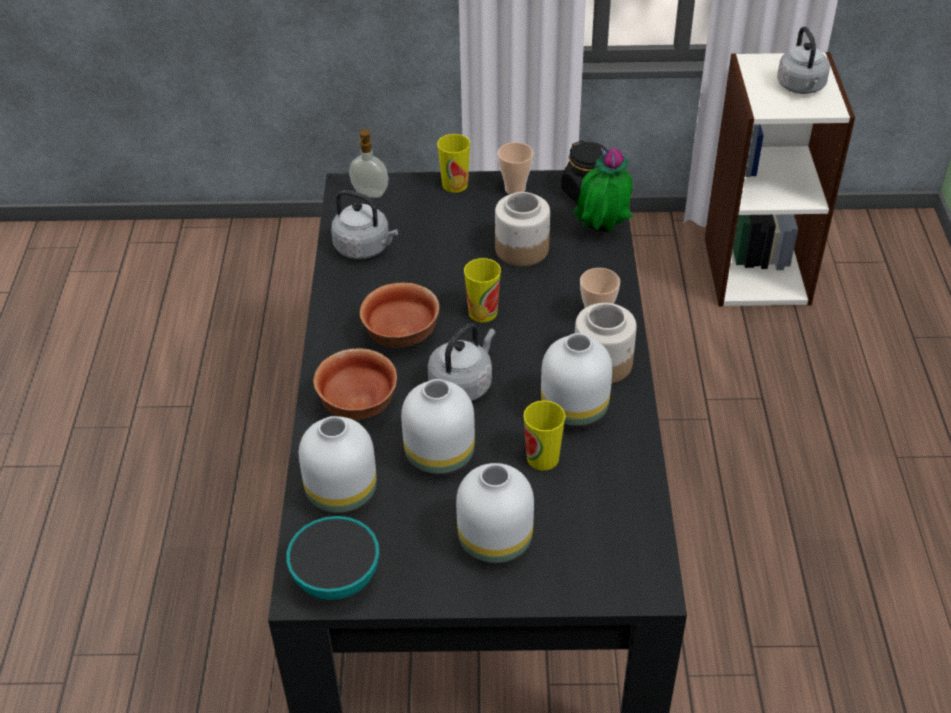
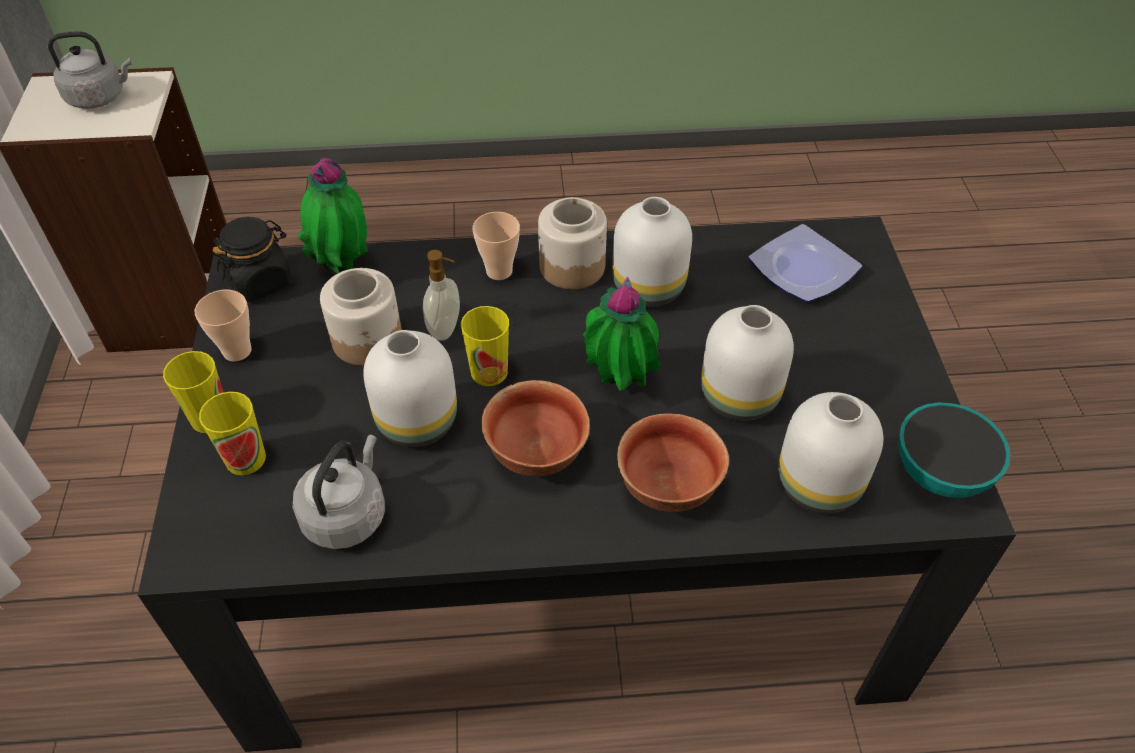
camera: 95 degrees left, 5 degrees up
soap dispenser [349,129,388,198] -> soap dispenser moved to [423,250,460,341]
grey kettle [427,323,496,401] -> potted plant [583,277,661,391]
white vase [456,463,534,566] -> white vase moved to [363,330,457,447]
cup [524,400,565,471] -> cup moved to [199,392,266,475]
none -> plate [749,224,862,302]

